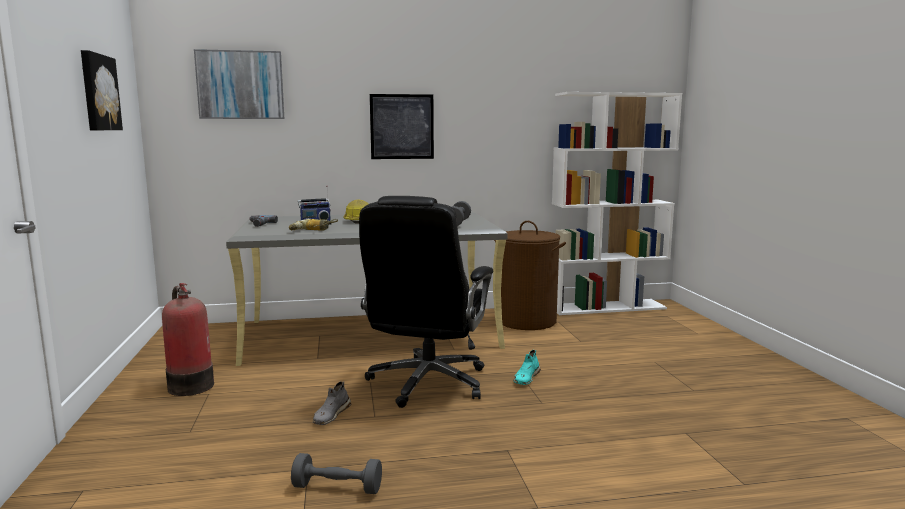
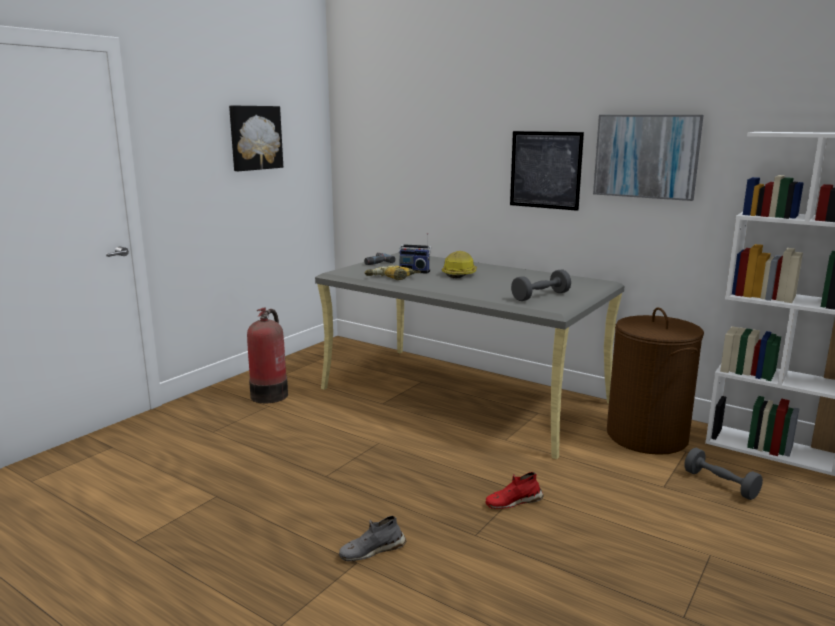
camera: 45 degrees right, 5 degrees up
picture [194,49,284,119] -> picture moved to [593,115,704,201]
grey dumbbell [291,453,382,494] -> grey dumbbell moved to [684,448,763,500]
grey shoe [313,382,351,425] -> grey shoe moved to [339,516,407,561]
black office chair [359,196,493,408] -> none
turquoise shoe [513,350,541,385] -> red shoe [485,472,544,509]

